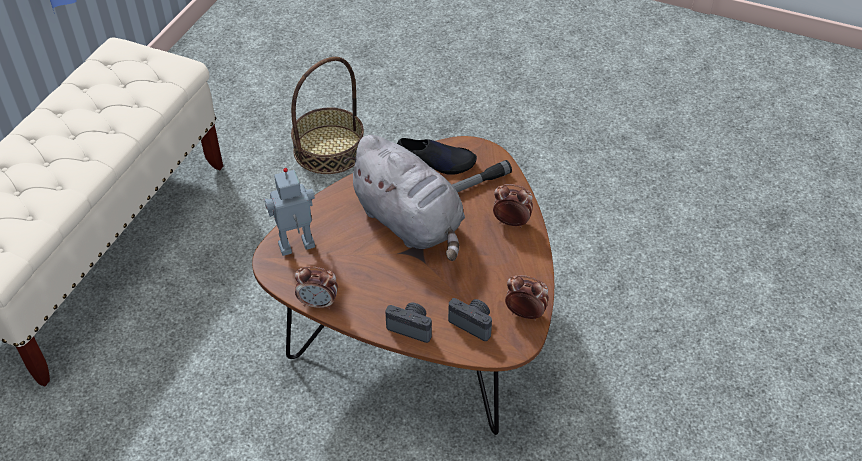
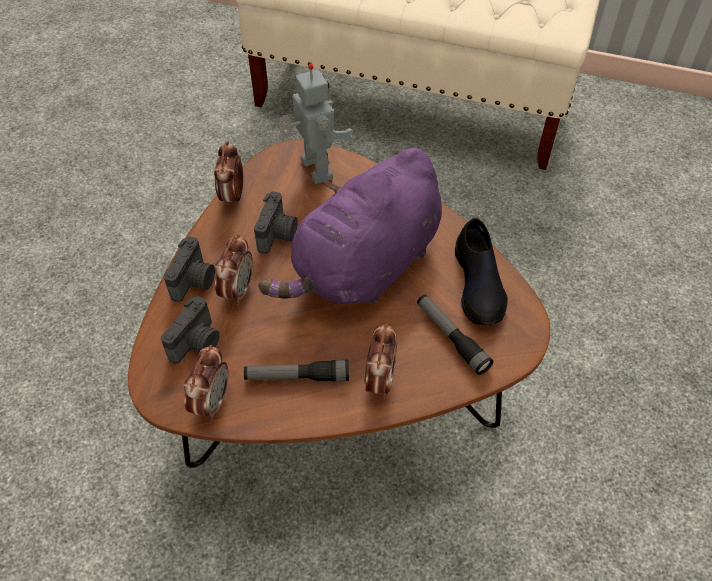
camera: 85 degrees right, 5 degrees up
basket [291,57,364,174] -> none
grey plush toy [344,135,465,261] -> purple plush toy [258,148,442,305]
none -> alarm clock [215,234,253,305]
none -> flashlight [244,360,349,382]
none -> camera [254,191,297,254]

